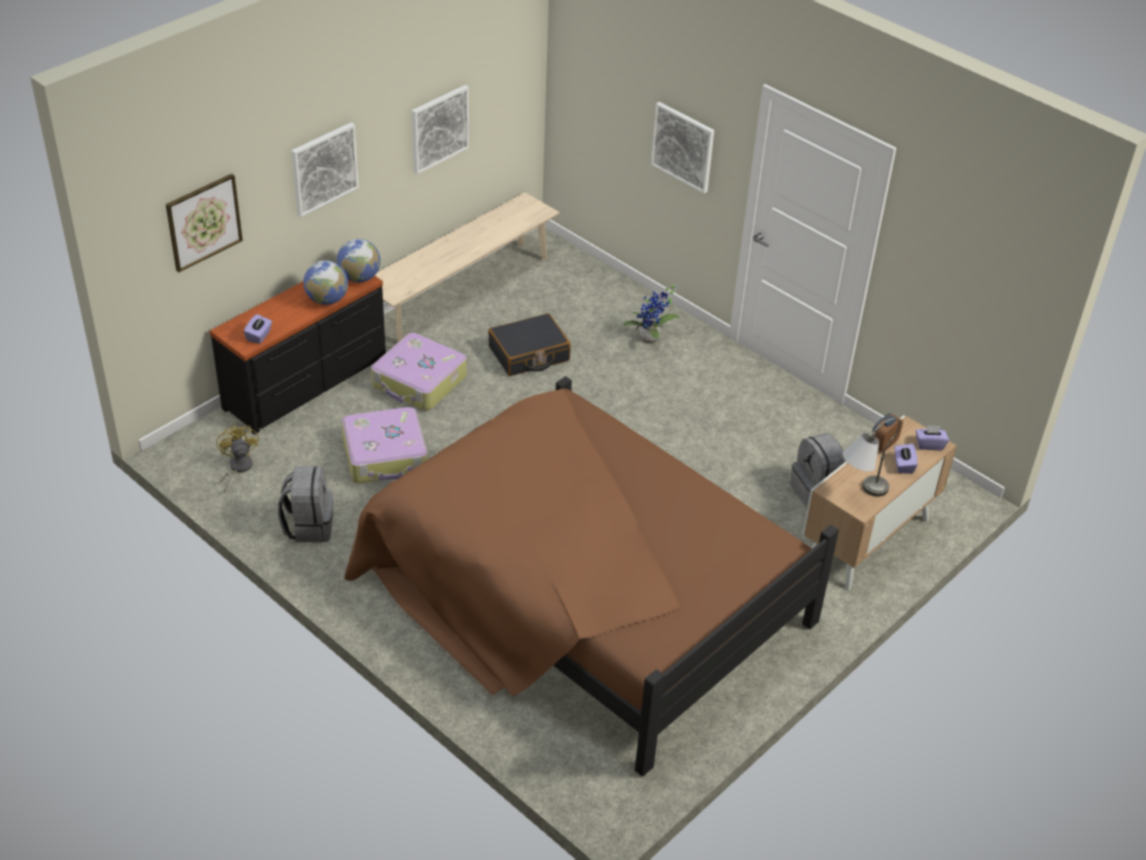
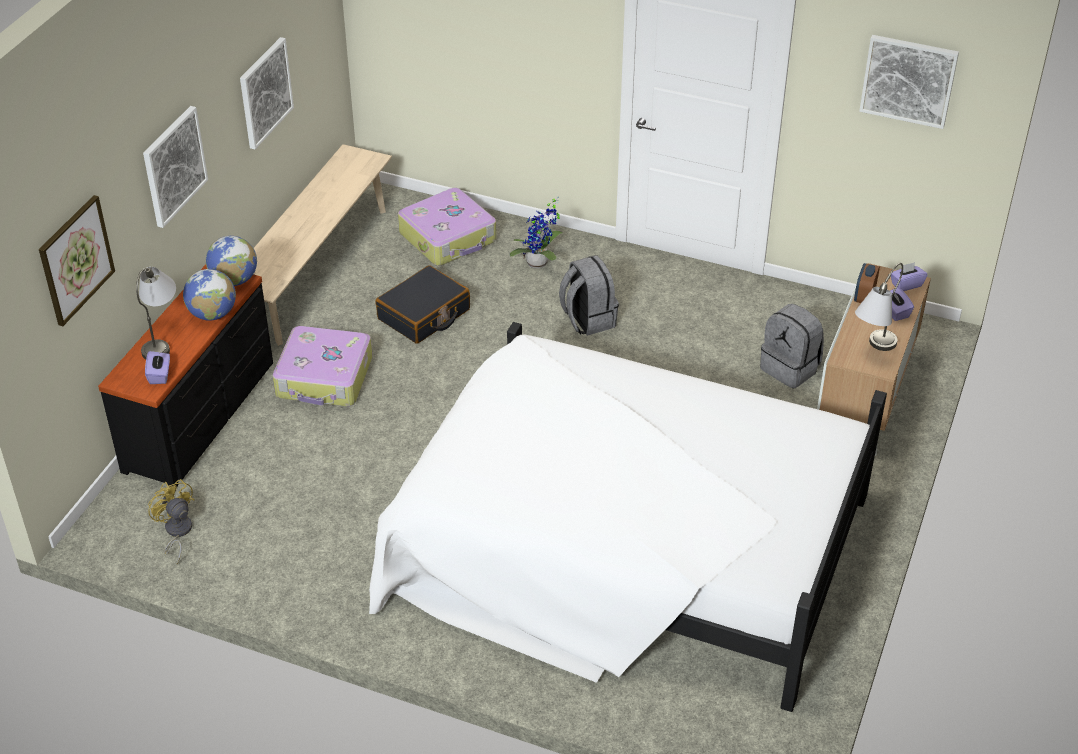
camera: 20 degrees left, 0 degrees up
grey backpack [278,466,333,542] -> grey backpack moved to [559,255,619,336]
suitcase [342,407,427,483] -> suitcase moved to [398,188,496,266]
brown bed [345,376,839,777] -> white bed [369,322,887,712]
picture [651,102,714,194] -> picture moved to [859,35,959,129]
none -> grey table lamp [136,267,176,360]

